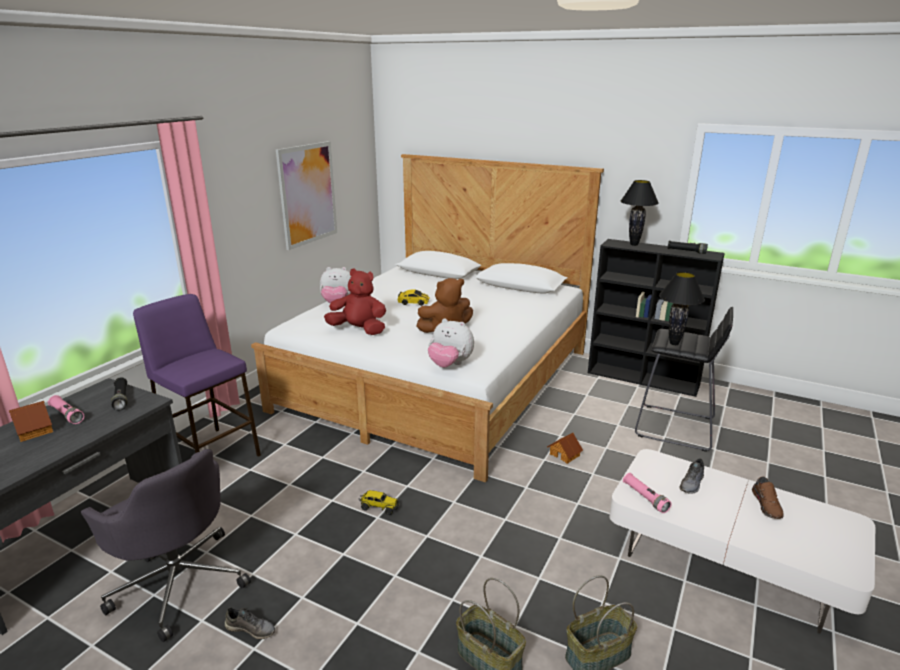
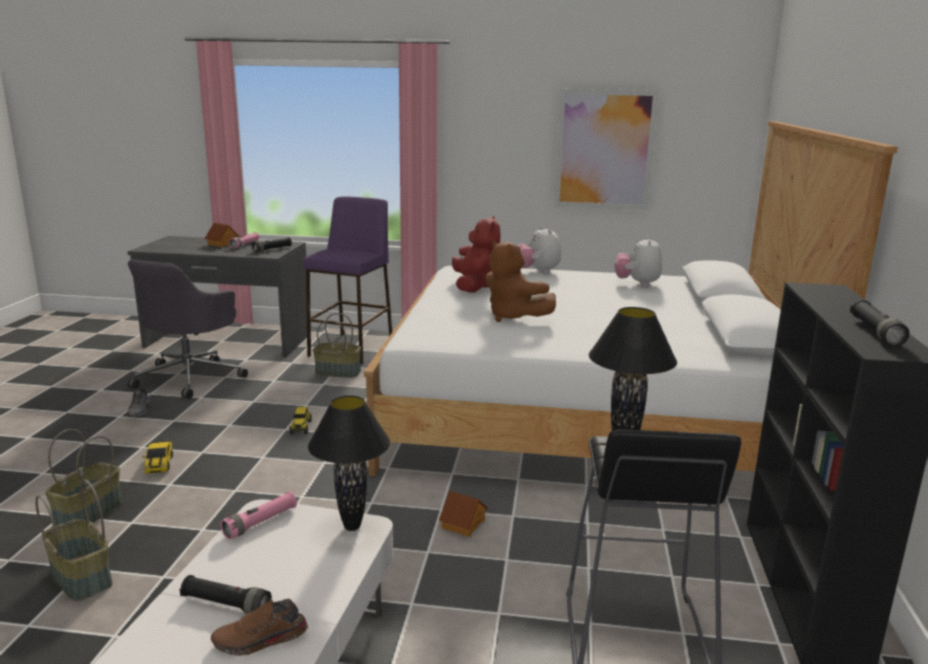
camera: 70 degrees right, 5 degrees down
toy car [397,289,429,306] -> toy car moved to [143,440,173,474]
plush toy [428,318,474,368] -> plush toy moved to [615,236,662,287]
black table lamp [620,180,659,246] -> black table lamp moved to [308,396,390,531]
grey shoe [679,459,704,494] -> none
none -> black flashlight [180,575,272,614]
none -> basket [313,313,361,378]

